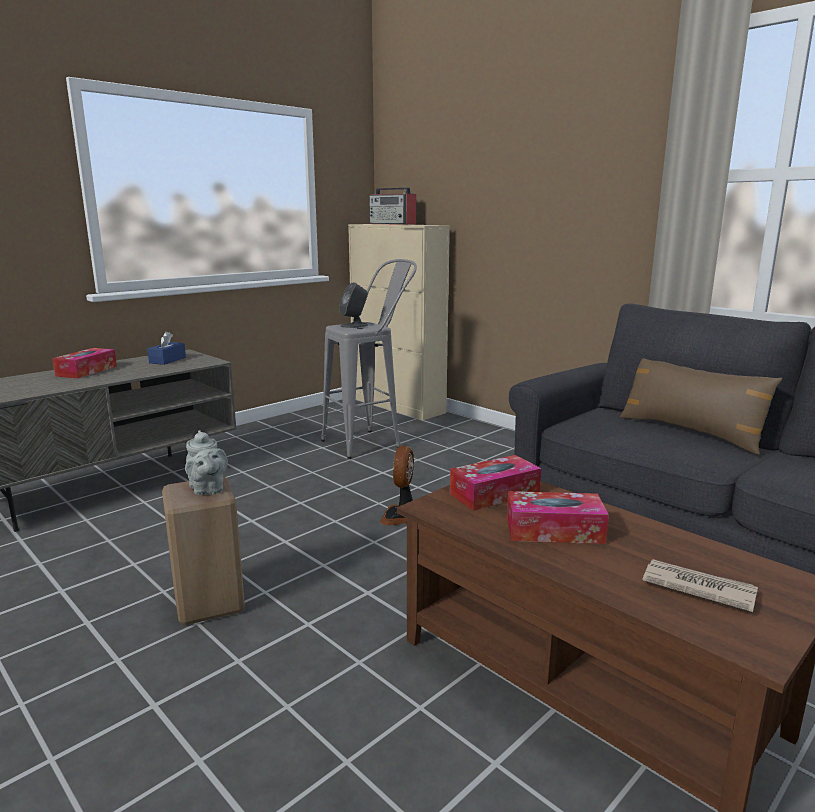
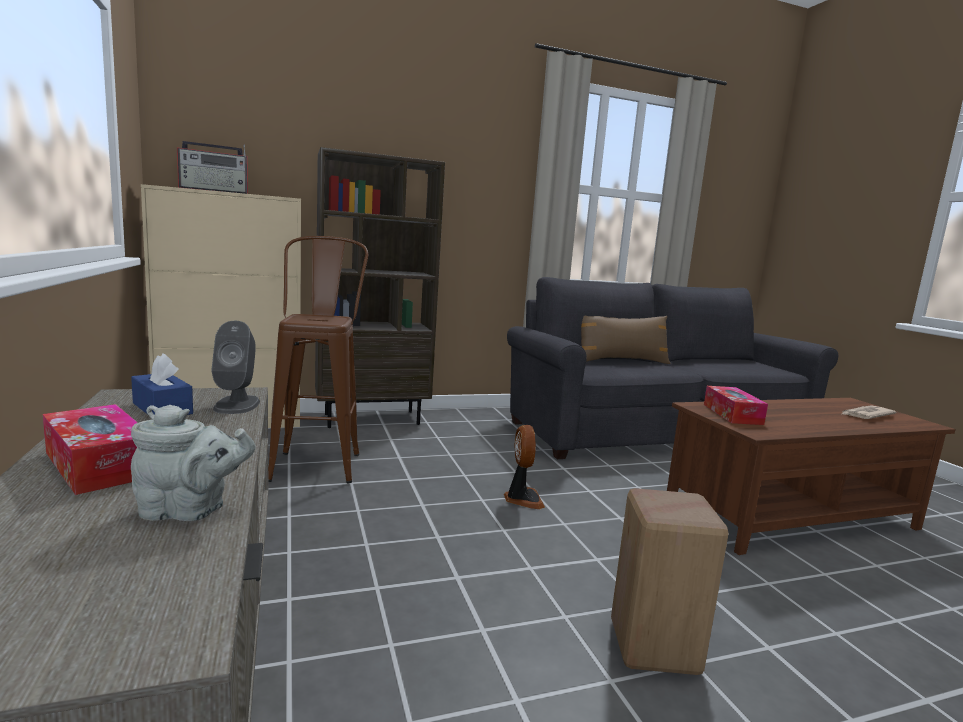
camera: 65 degrees left, 5 degrees down
grey teapot [185,430,228,495] -> grey teapot moved to [131,405,256,521]
grey stool [321,259,417,459] -> brown stool [268,236,368,483]
grey speaker [339,282,368,328] -> grey speaker moved to [211,321,260,414]
fan [380,445,414,525] -> fan turned 135 degrees counterclockwise [504,425,545,509]
tissue box [507,491,609,544] -> none
none -> brown bookcase [315,147,445,428]

